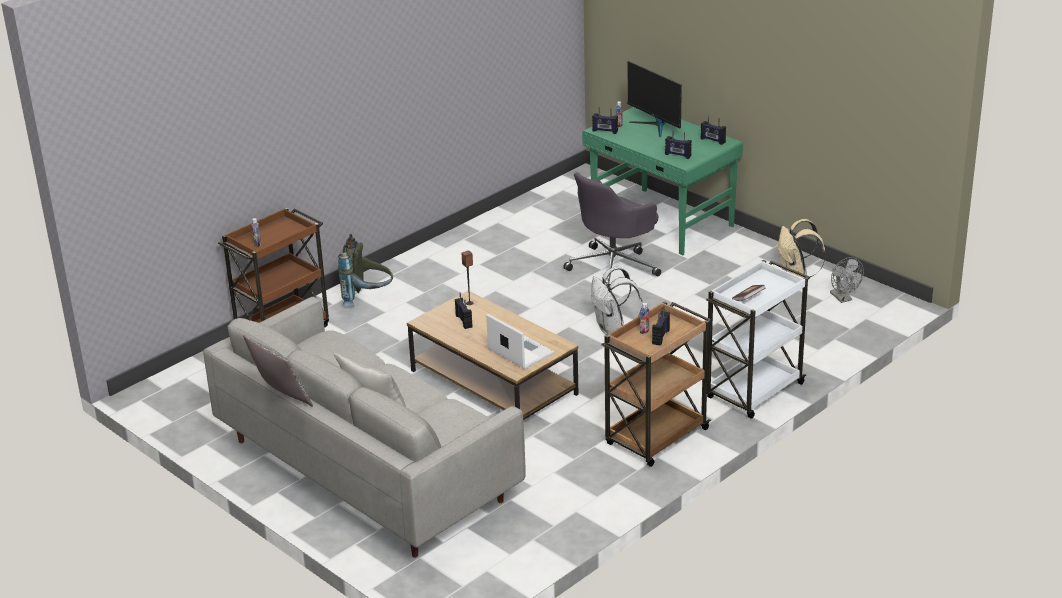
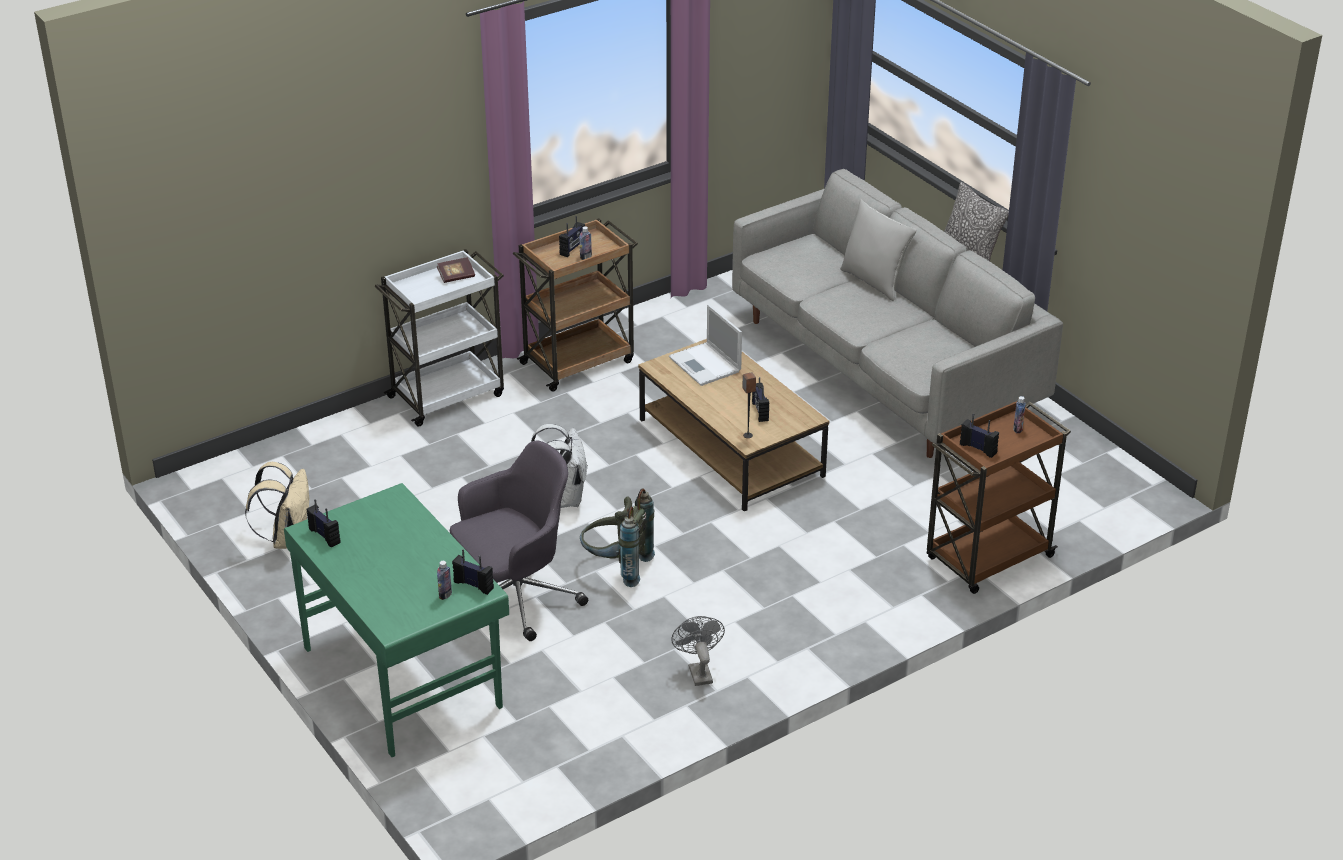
camera: 170 degrees left, 5 degrees up
grey backpack [338,234,393,306] -> grey backpack moved to [580,488,655,587]
monitor [627,61,682,137] -> none
radio [665,130,692,159] -> radio moved to [960,413,999,458]
grey fan [830,257,864,303] -> grey fan moved to [671,616,725,686]

